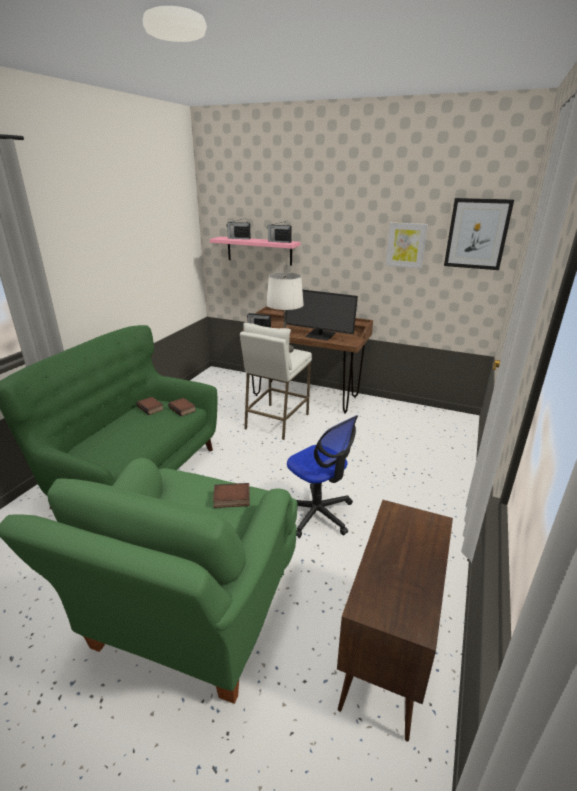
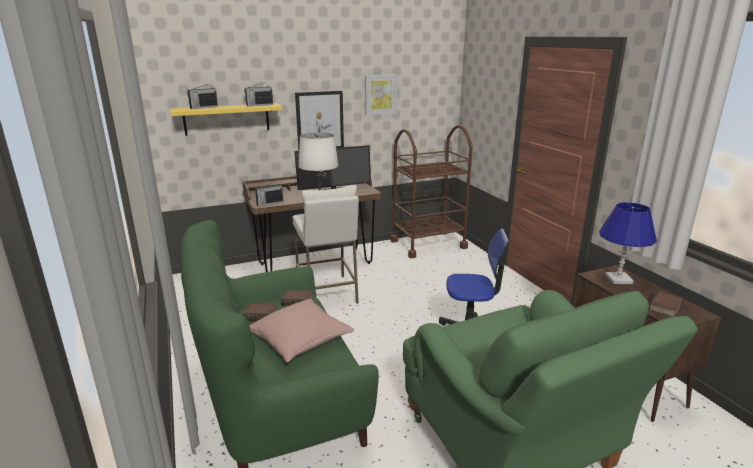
camera: 45 degrees left, 5 degrees down
pink shelf [210,236,301,266] -> yellow shelf [170,103,282,136]
book [213,483,250,508] -> book moved to [649,291,683,317]
picture [444,198,514,270] -> picture moved to [295,91,344,151]
none -> pink pillow [249,299,354,362]
none -> brown cart [391,125,473,258]
none -> blue table lamp [599,202,657,284]

